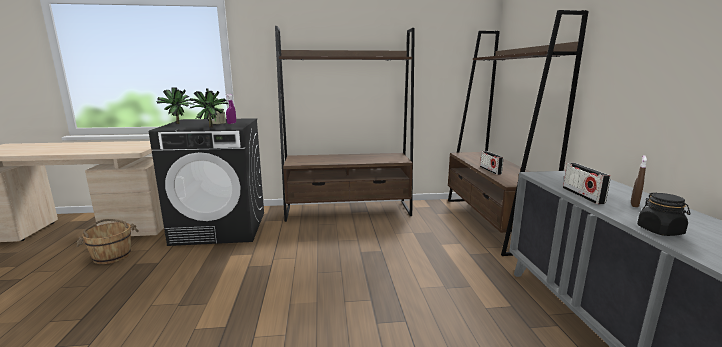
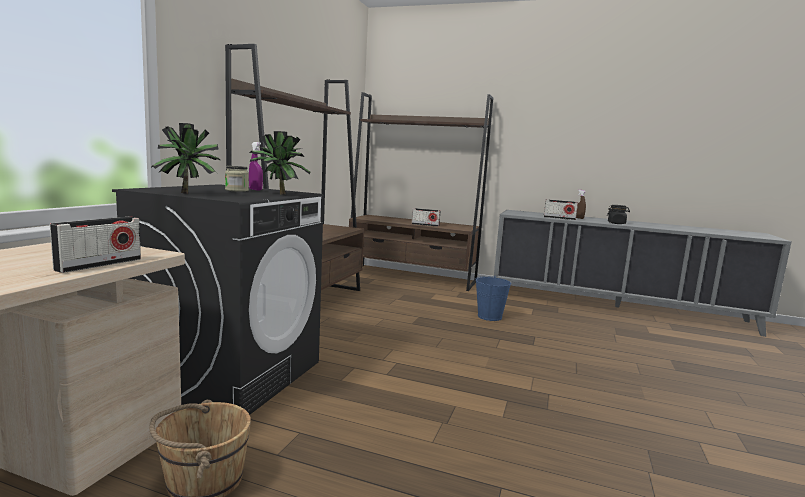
camera: 65 degrees left, 5 degrees down
none -> radio [50,216,141,273]
none -> blue bucket [475,276,511,321]

